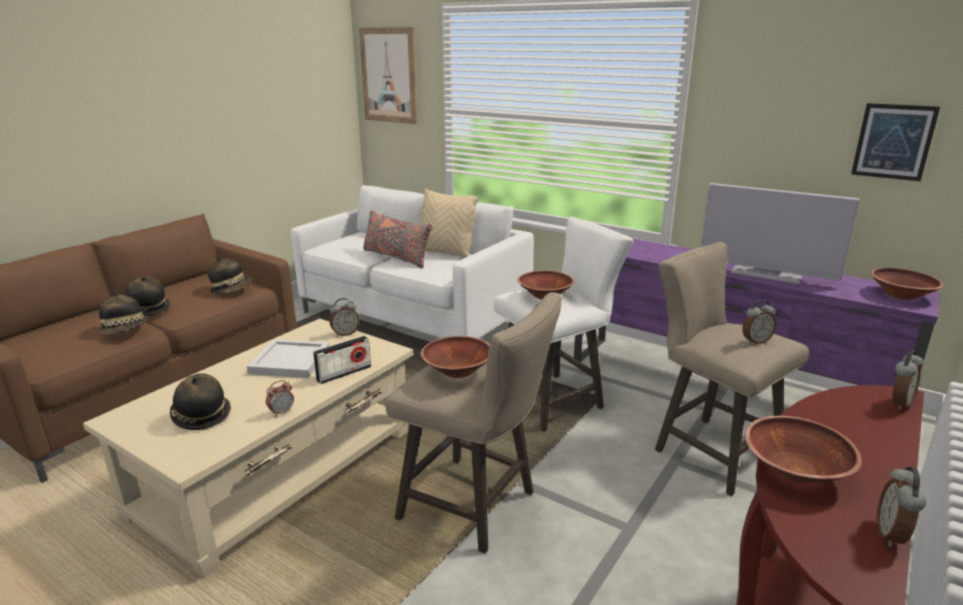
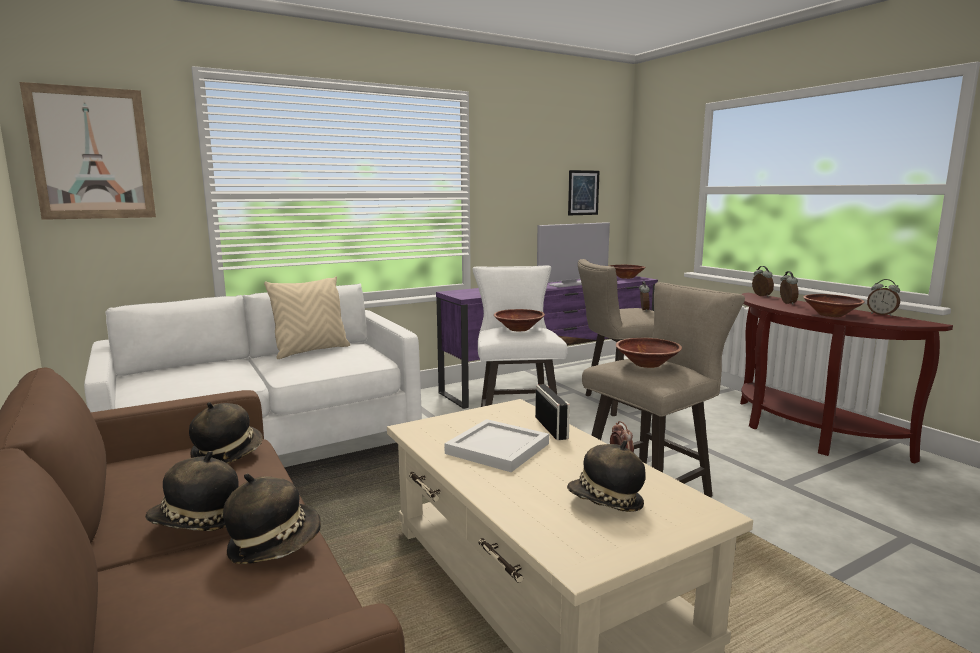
camera: 65 degrees left, 10 degrees down
alarm clock [329,298,360,336] -> alarm clock moved to [780,271,799,305]
grey pillow [363,210,432,269] -> none

